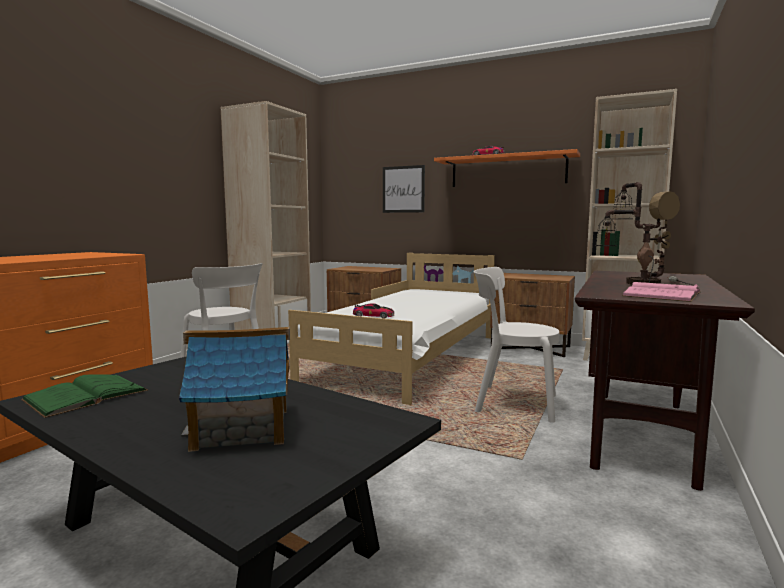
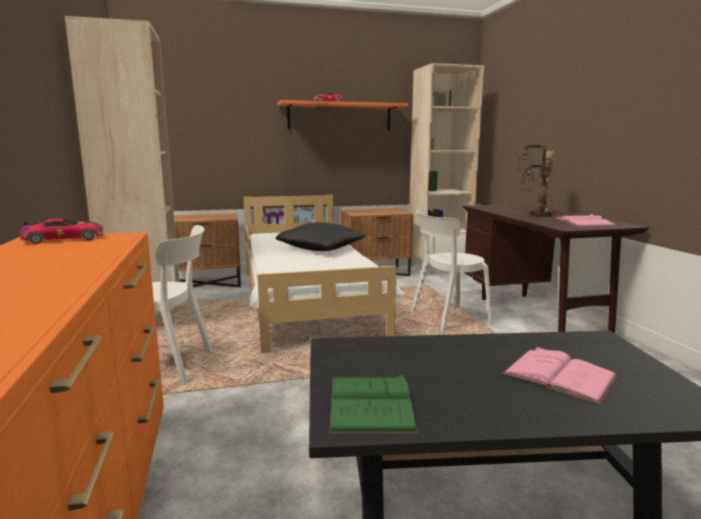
camera: 40 degrees left, 5 degrees up
toy house [179,327,290,452] -> pink book [502,346,618,405]
toy car [353,303,394,319] -> toy car moved to [20,217,105,244]
picture [383,165,425,213] -> none
none -> black pillow [276,222,366,251]

